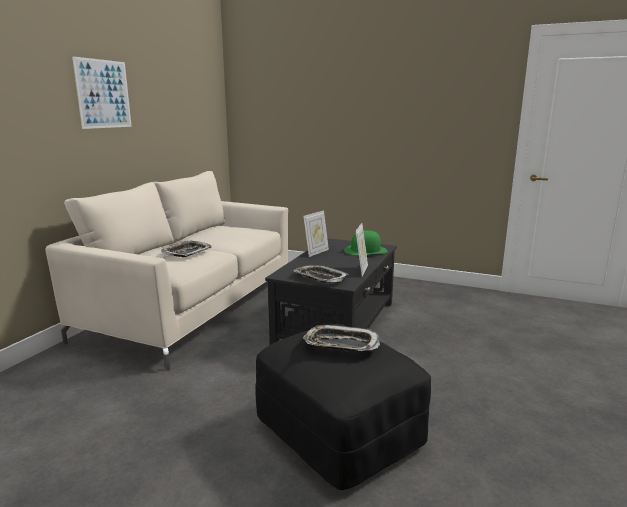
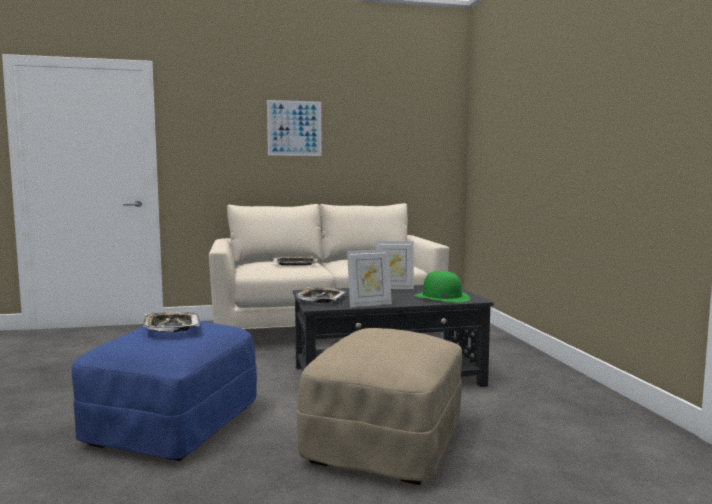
camera: 55 degrees right, 10 degrees down
black ottoman [256,324,431,490] -> blue ottoman [72,321,257,461]
none -> beige ottoman [297,328,462,485]

